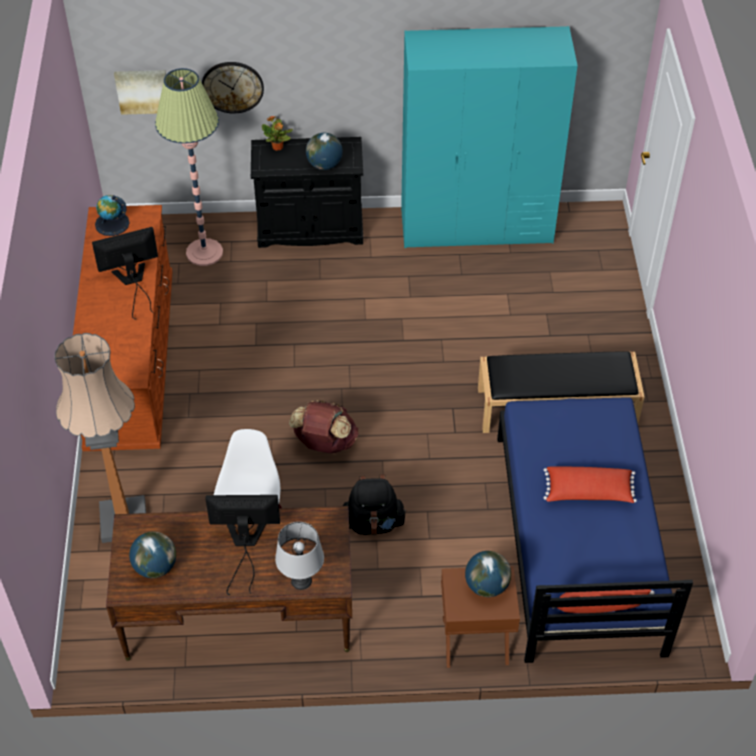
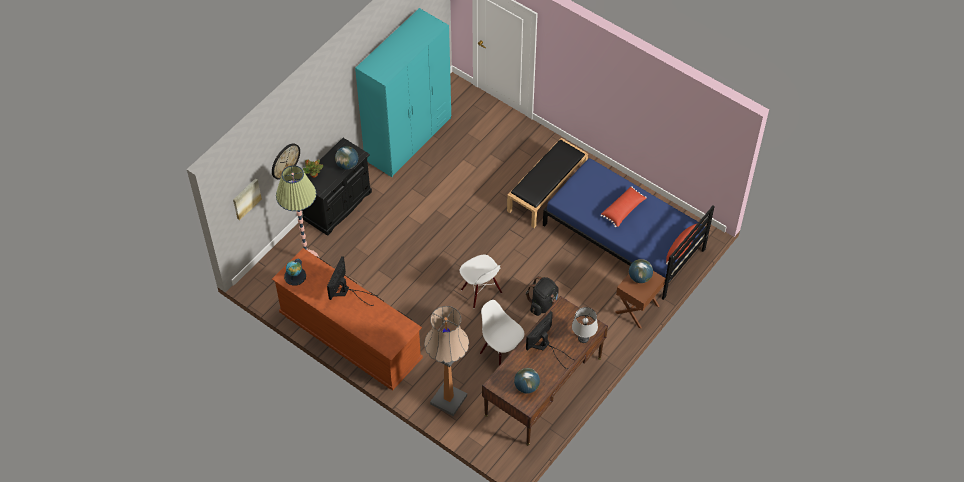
camera: 50 degrees left, 5 degrees up
brown backpack [289,400,358,453] -> white chair [460,255,502,308]

